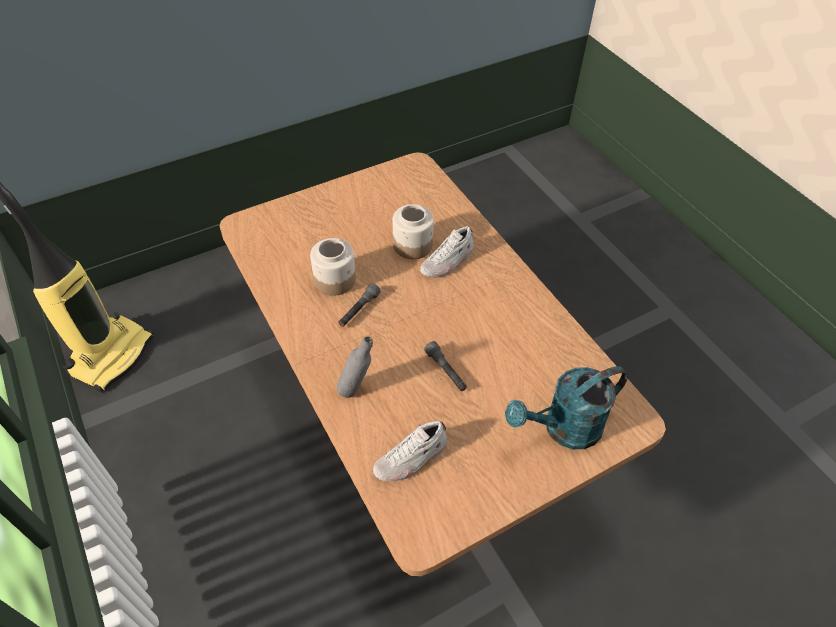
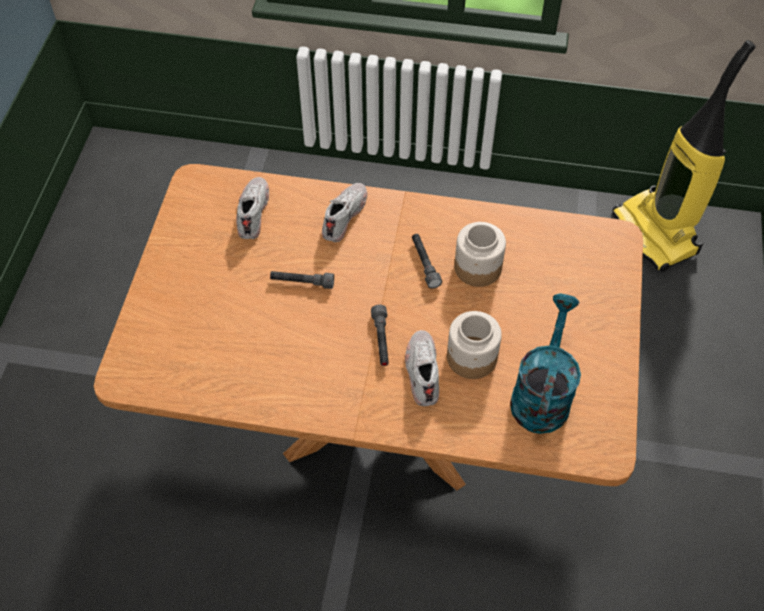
camera: 130 degrees right, 5 degrees up
grey bottle [337,336,373,398] -> white shoe [322,183,367,242]
turquoise watering can [505,366,628,449] -> turquoise watering can moved to [510,294,581,434]
none -> grey flashlight [371,305,389,366]

